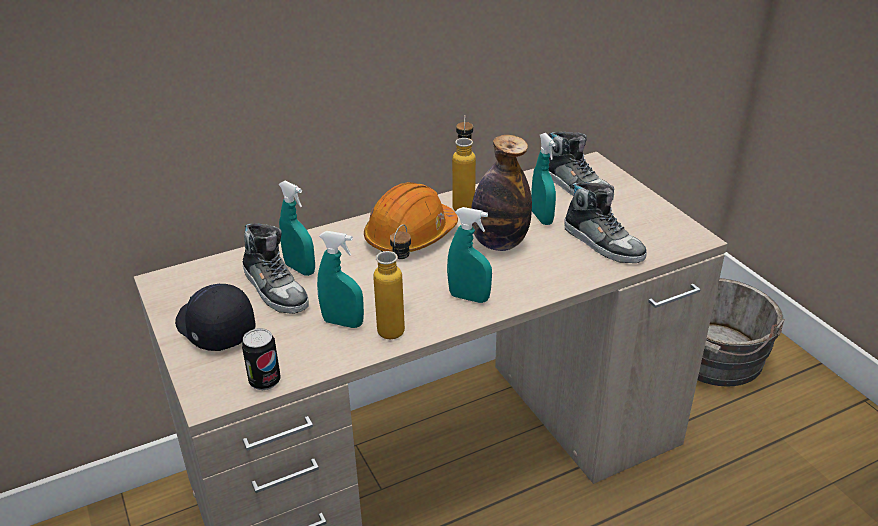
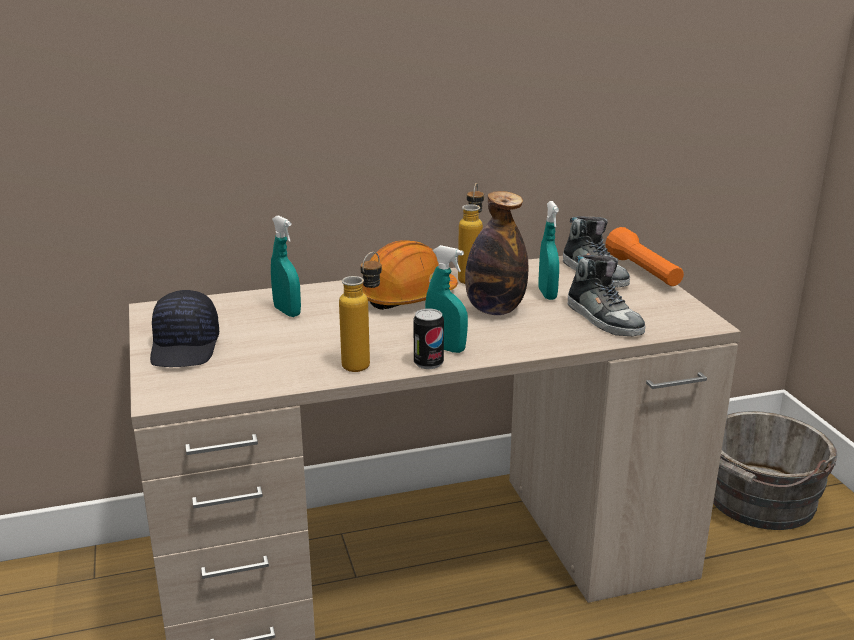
camera: 10 degrees right, 10 degrees down
black cap [175,284,255,351] -> black cap turned 150 degrees counterclockwise [150,290,219,367]
can [242,328,281,390] -> can moved to [414,309,444,369]
shoe [243,223,309,314] -> none
turquoise spray bottle [317,231,364,328] -> none
none -> orange flashlight [605,227,684,286]

